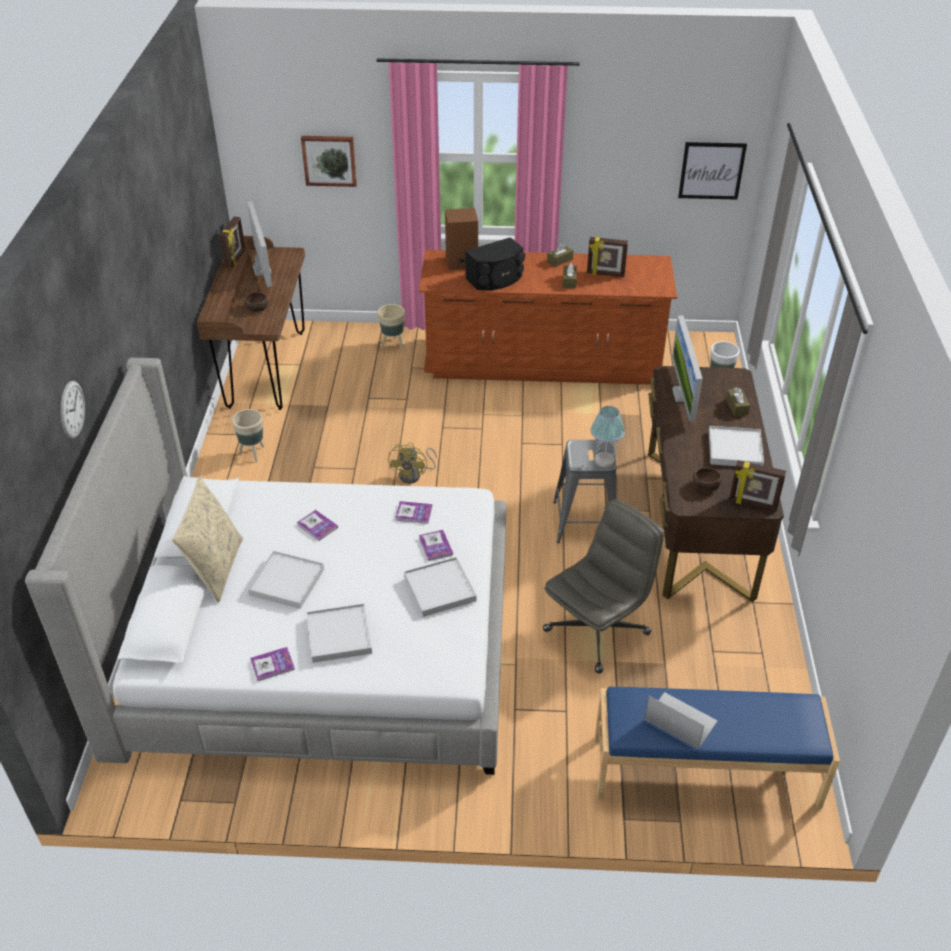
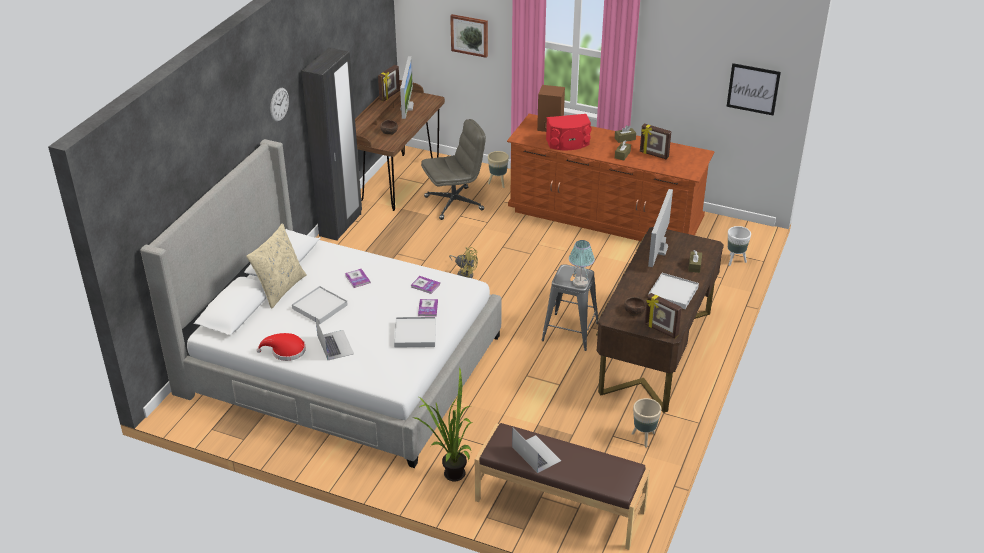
camera: 20 degrees right, 5 degrees down
wall clock [61,381,85,439] -> wall clock moved to [270,88,289,122]
beige planter [232,409,264,462] -> beige planter moved to [631,398,661,448]
book [250,647,295,681] -> red hat [256,333,306,361]
white tray [306,603,372,663] -> laptop [315,317,354,360]
yellow fan [388,442,437,484] -> yellow fan turned 90 degrees counterclockwise [449,247,478,278]
black speaker [465,237,525,290] -> red speaker [546,114,592,150]
grey office chair [543,500,664,673] -> grey office chair moved to [421,119,486,220]
blue bench [595,687,840,809] -> brown bench [475,423,650,550]
none -> black wardrobe [302,48,362,241]
none -> potted plant [412,367,473,482]

